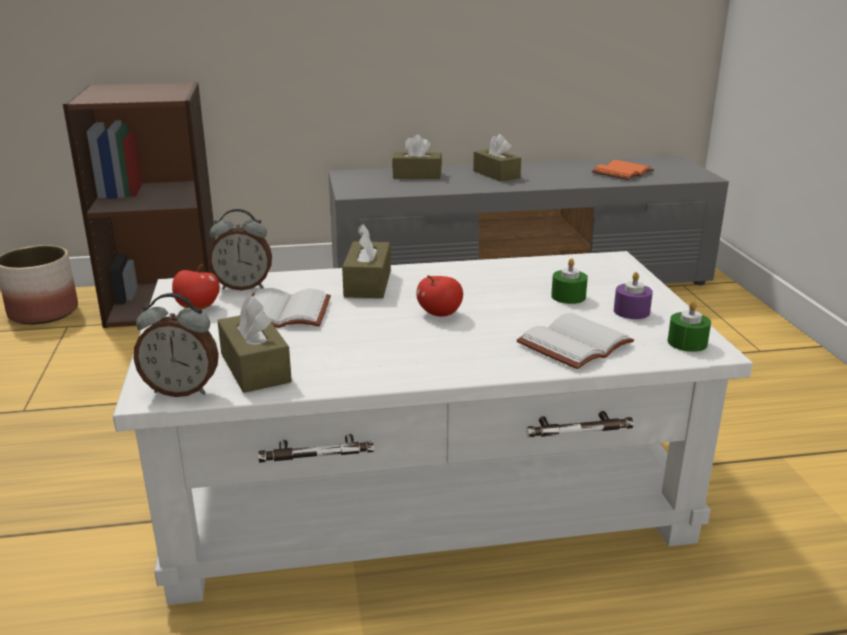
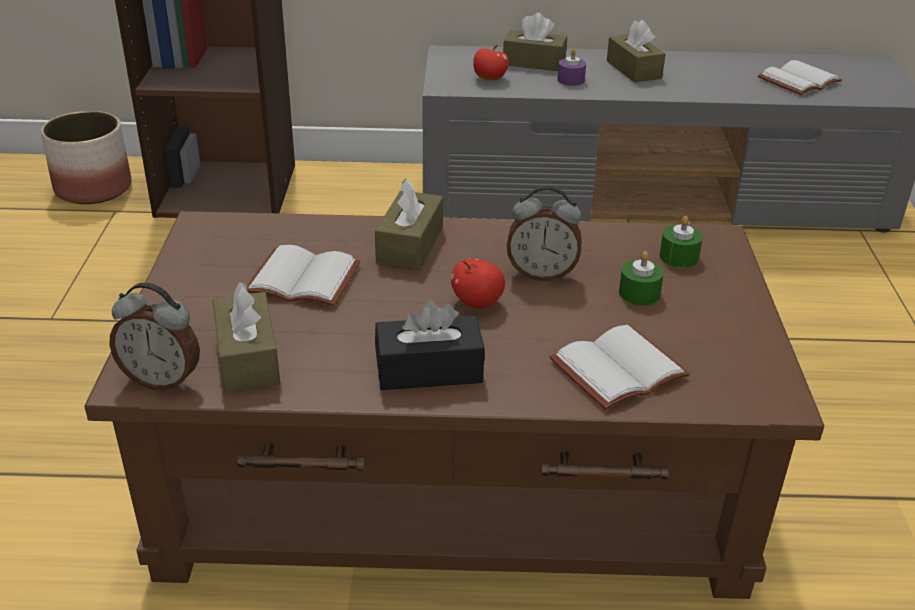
camera: 10 degrees right, 10 degrees up
white coffee table [113,251,753,605] -> brown coffee table [84,211,824,599]
apple [172,264,220,309] -> apple moved to [473,45,509,81]
alarm clock [208,209,272,290] -> alarm clock moved to [507,186,582,281]
orange book [592,160,654,180] -> white book [758,60,842,95]
purple candle [614,272,653,319] -> purple candle moved to [557,49,586,86]
green candle [668,300,711,352] -> green candle moved to [659,216,703,268]
none -> black tissue box [375,300,485,390]

